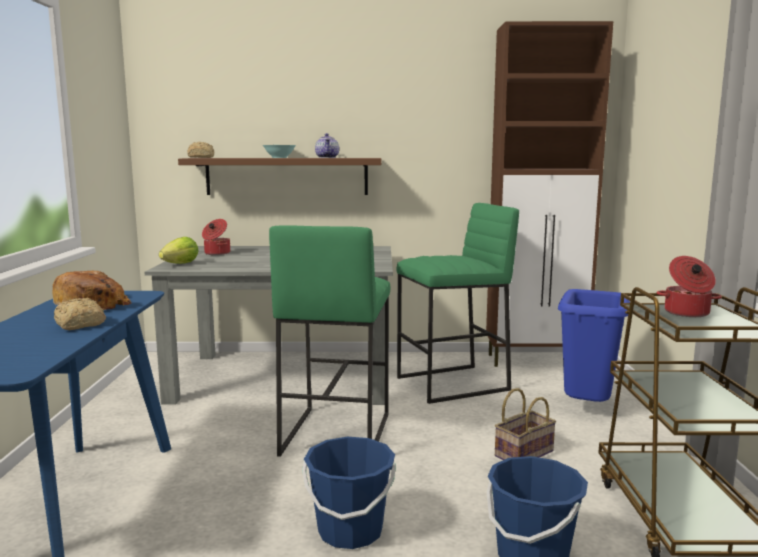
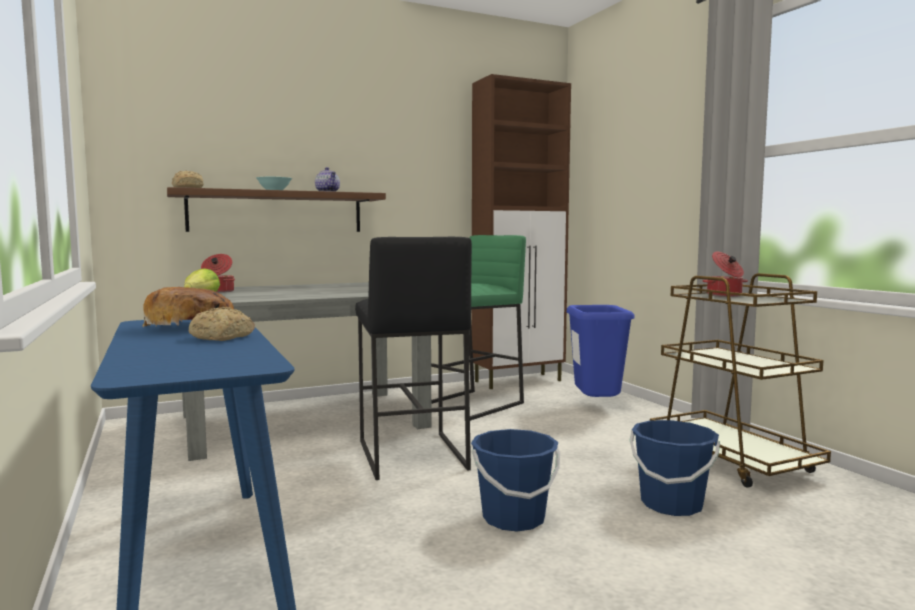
camera: 25 degrees left, 5 degrees down
green stool [269,225,390,457] -> black stool [355,237,472,480]
basket [495,388,556,460] -> none

